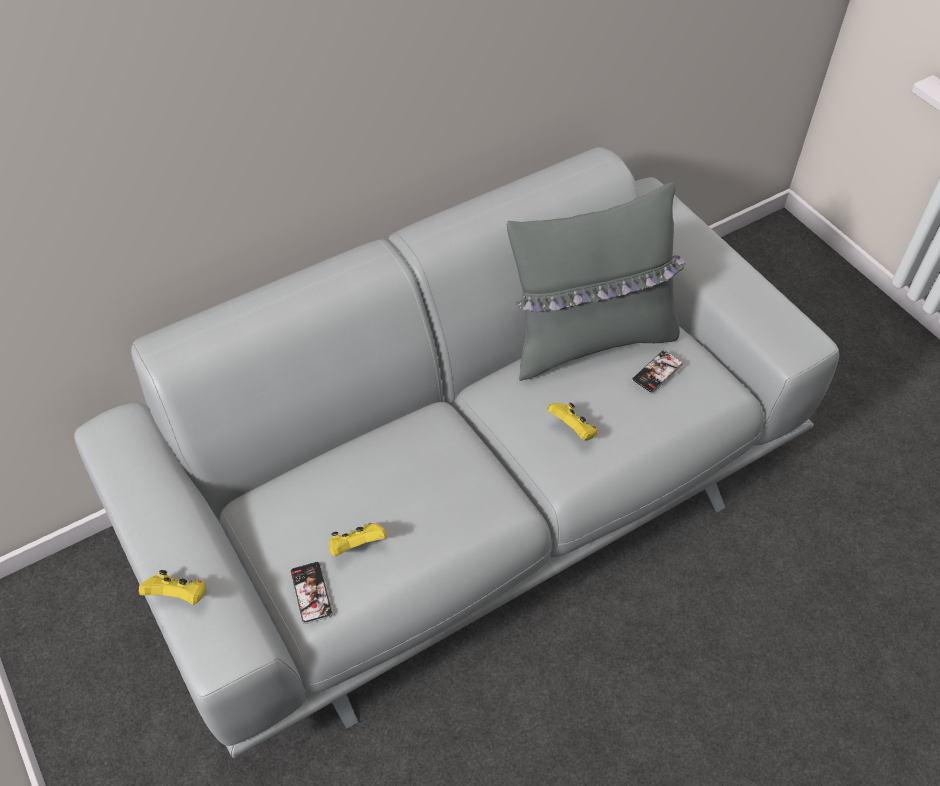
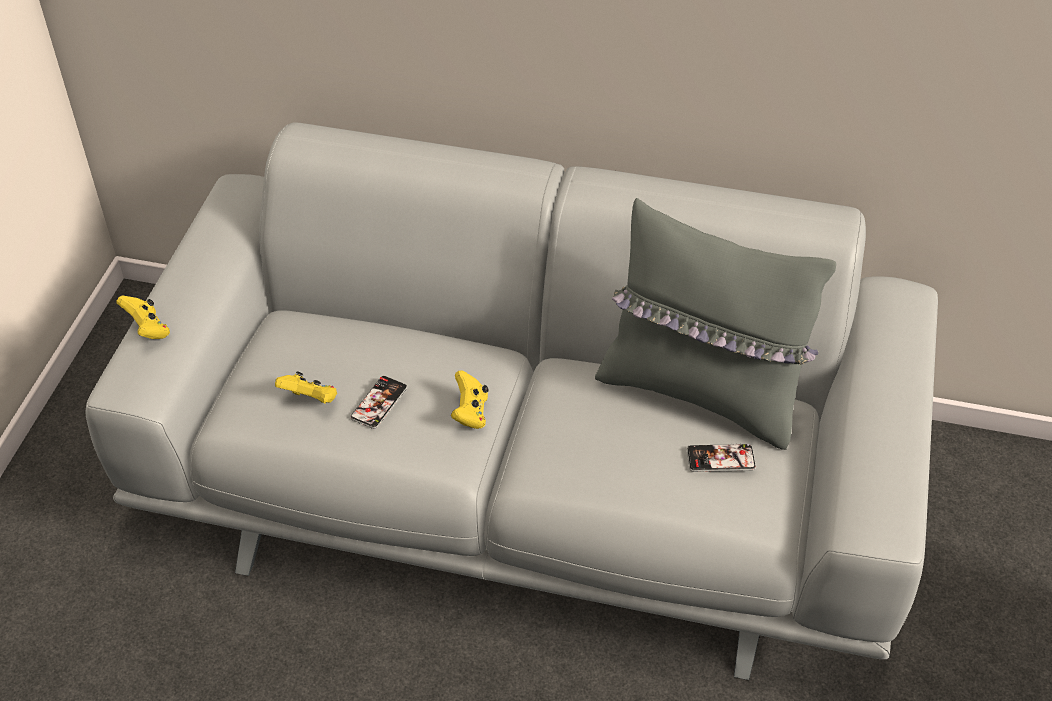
camera: 45 degrees right, 5 degrees down
phone [290,562,333,624] -> phone moved to [350,376,408,429]
yellow game controller [547,403,597,440] -> yellow game controller moved to [451,371,488,429]

